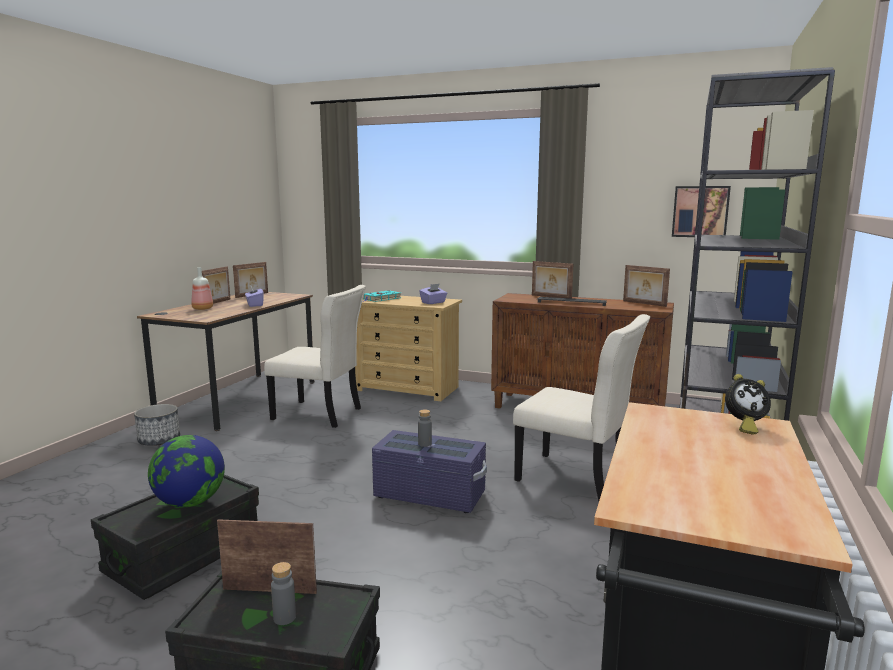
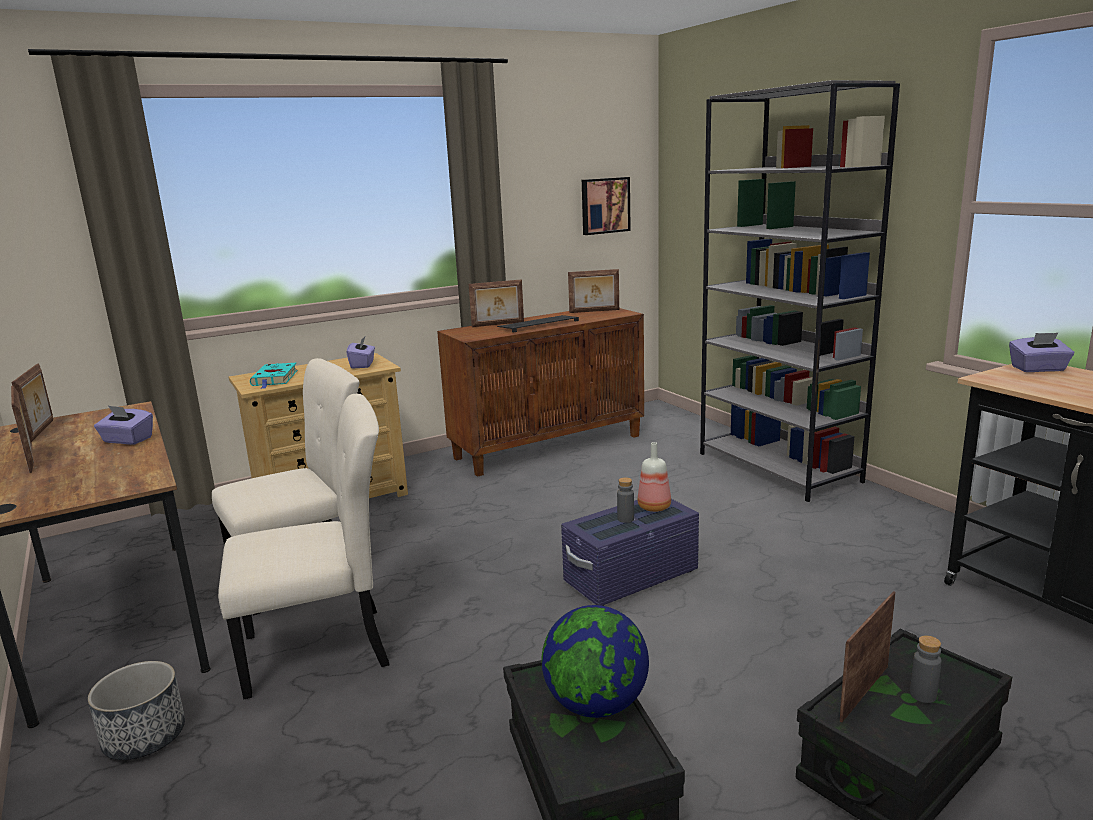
camera: 50 degrees left, 5 degrees up
bottle [191,267,213,310] -> bottle moved to [638,442,671,512]
beige chair [513,314,650,501] -> beige chair moved to [218,394,390,700]
alarm clock [725,374,771,435] -> purple tissue box [1009,333,1074,372]

